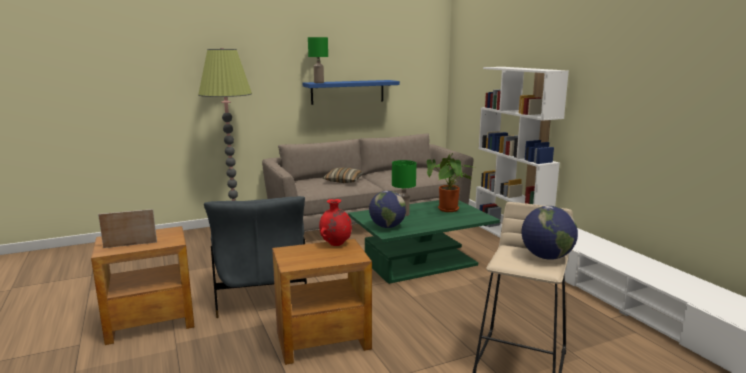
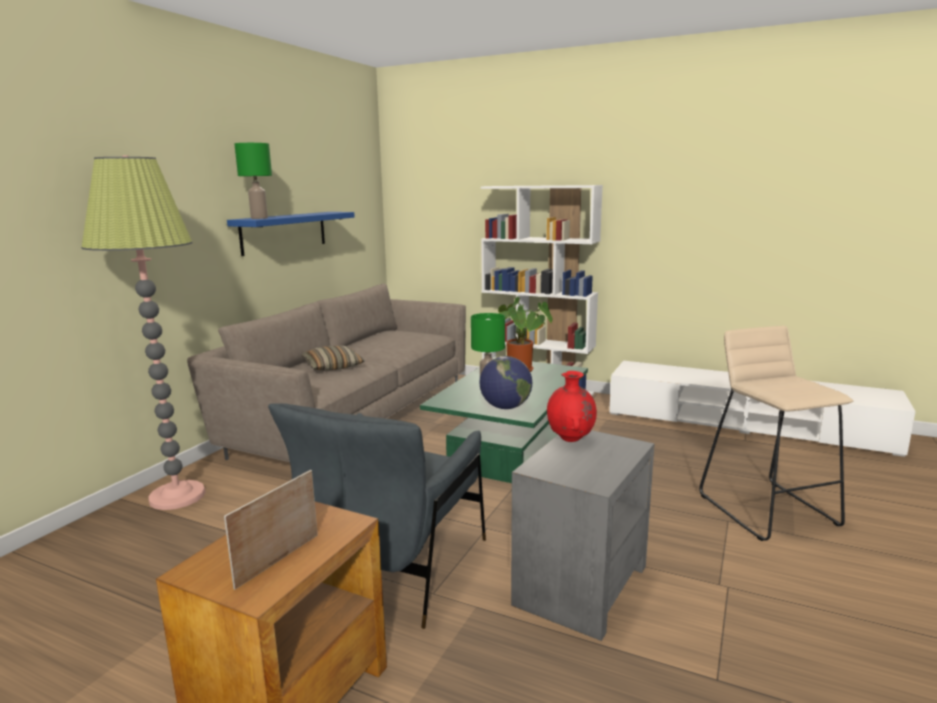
camera: 40 degrees left, 0 degrees up
grey armchair [204,196,307,318] -> grey armchair turned 75 degrees clockwise [268,403,486,629]
brown side table [272,239,372,365] -> grey side table [511,430,655,641]
globe [521,206,578,260] -> none

